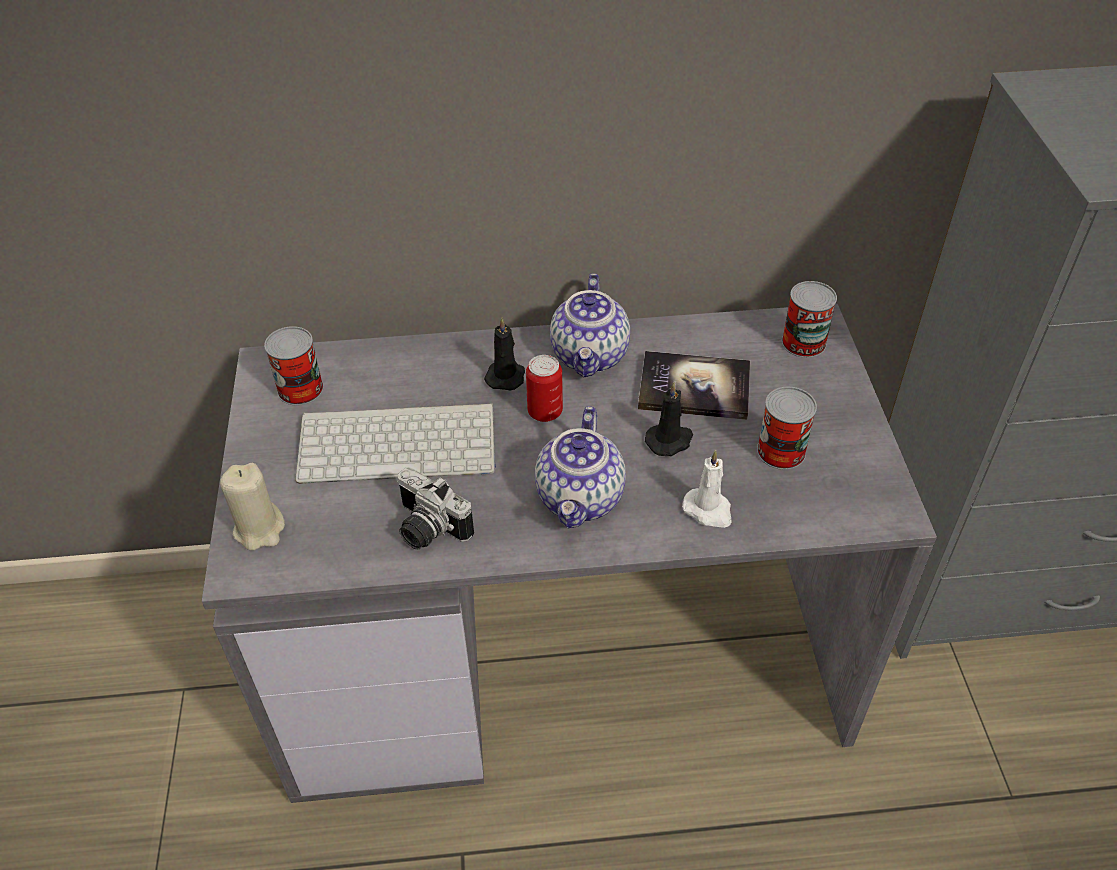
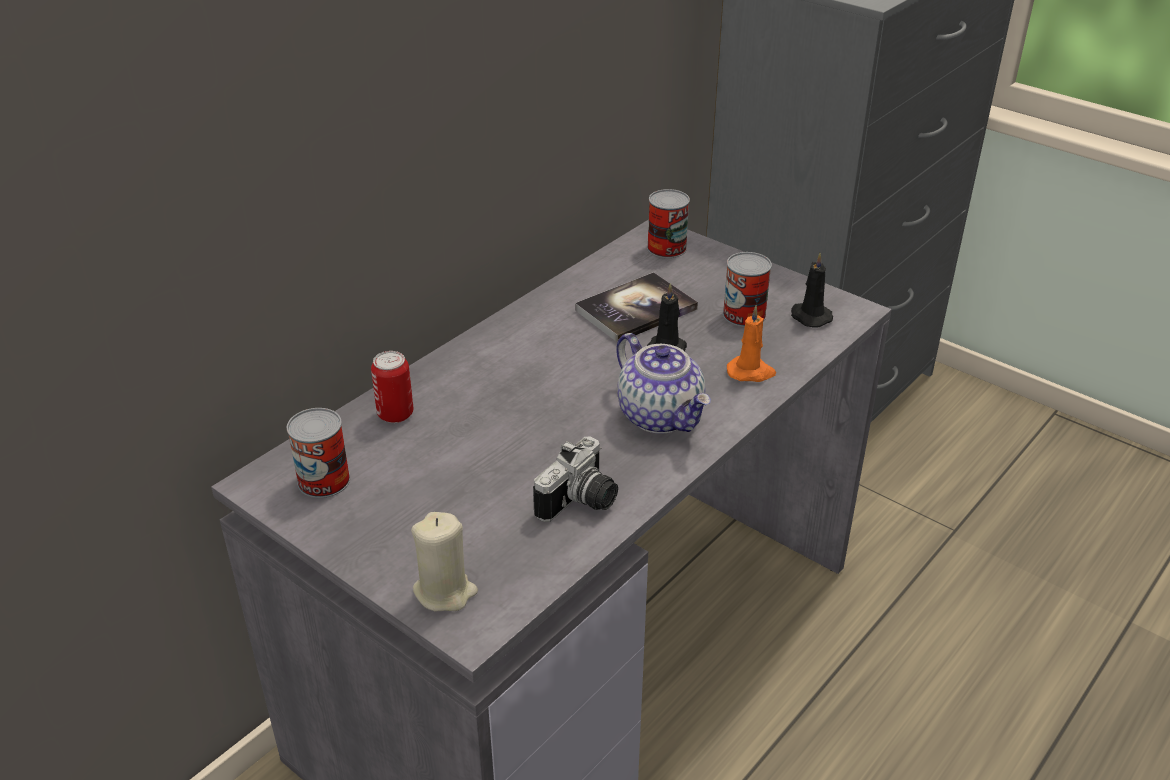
camera: 45 degrees left, 10 degrees down
keyboard [295,403,496,484] -> none
camera [396,467,474,550] -> camera turned 45 degrees counterclockwise [533,436,618,522]
black candle [484,318,525,391] -> black candle moved to [791,253,833,328]
can [526,355,563,422] -> can moved to [371,351,414,423]
teapot [550,273,630,377] -> none
white candle [682,450,732,528] -> orange candle [727,305,776,382]

